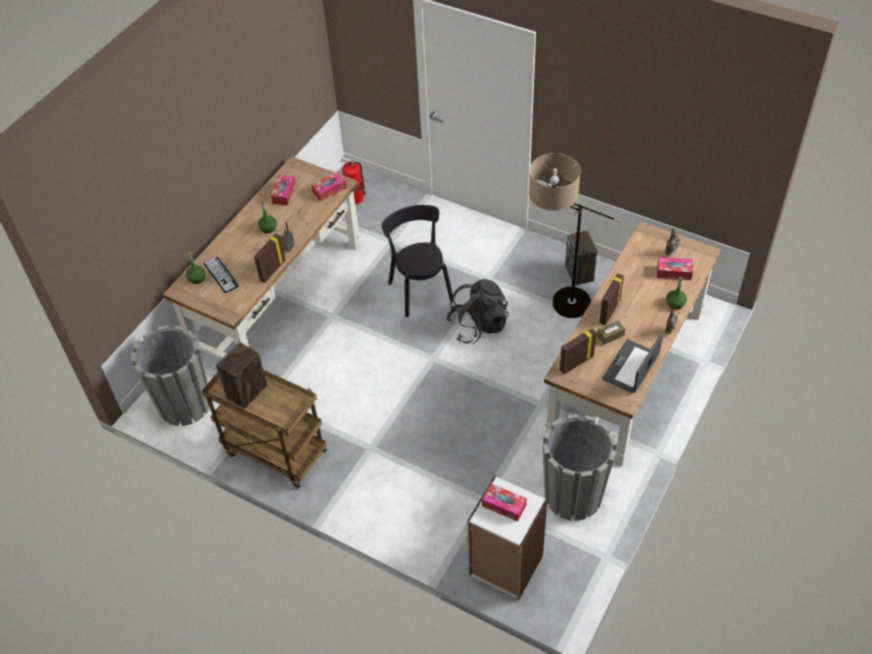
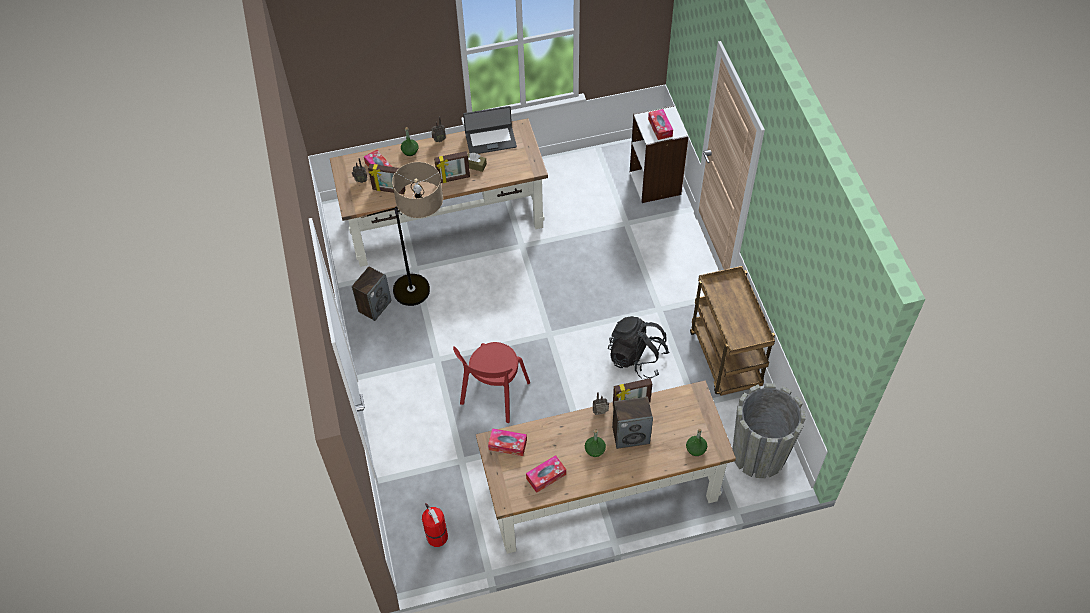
camera: 135 degrees left, 5 degrees up
keyboard [204,257,239,293] -> none
speaker [216,342,267,408] -> speaker moved to [612,397,653,449]
black chair [382,205,453,317] -> red chair [453,342,530,423]
black backpack [447,279,508,344] -> black backpack moved to [608,316,669,379]
grey planter [542,414,617,521] -> none
picture frame [559,329,597,374] -> picture frame moved to [368,164,406,194]

